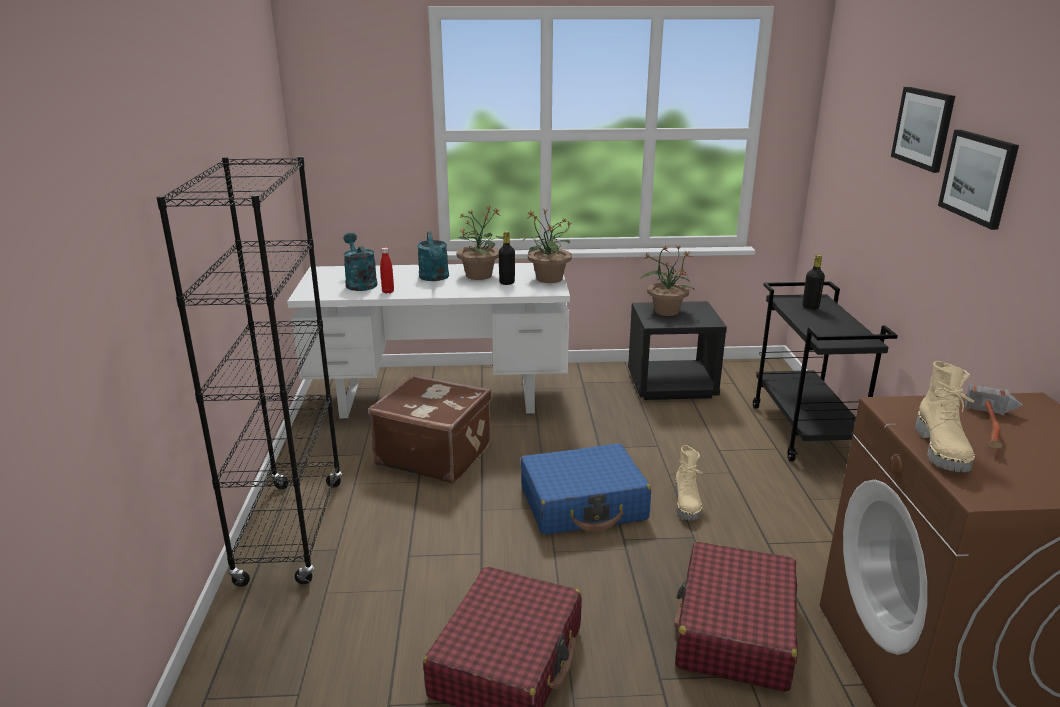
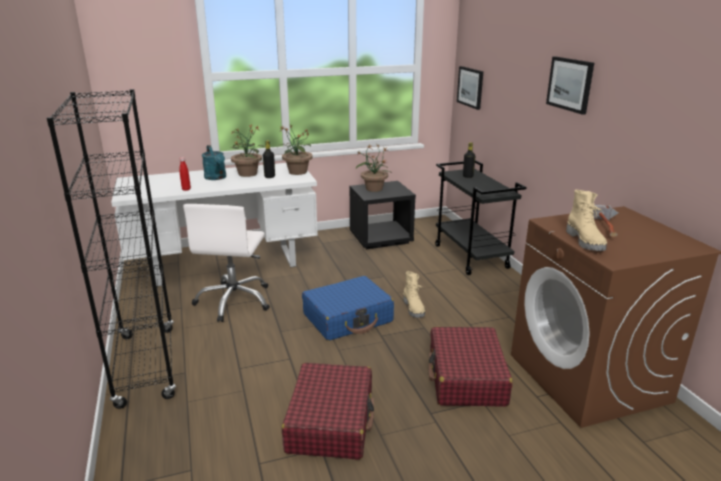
camera: 15 degrees left, 0 degrees up
turquoise watering can [343,233,378,291] -> none
brown suitcase [369,374,492,483] -> white office chair [183,204,270,322]
picture [891,87,955,173] -> picture moved to [457,66,483,110]

